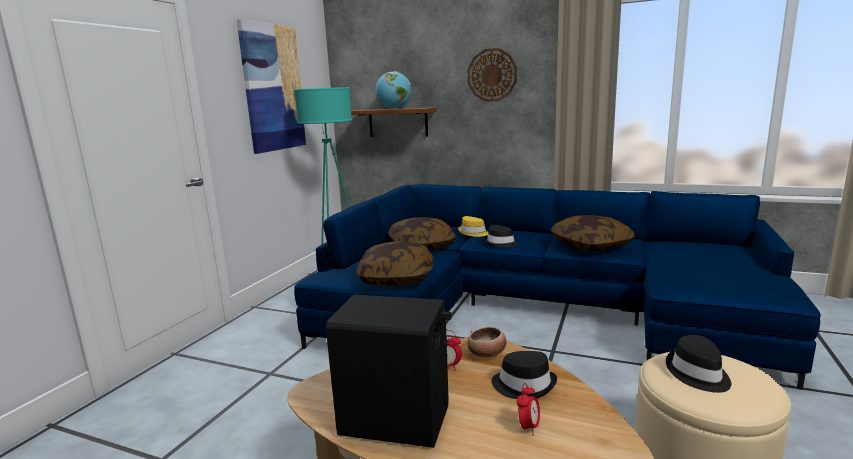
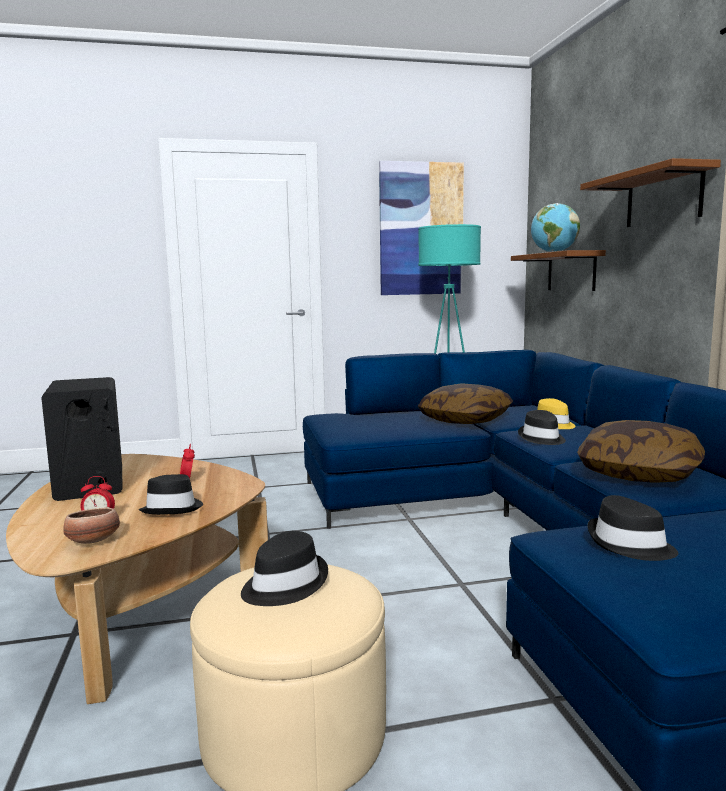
camera: 55 degrees right, 5 degrees down
pillow [357,241,434,286] -> none
wall clock [467,48,517,102] -> brown shelf [580,158,721,227]
bowl [468,327,506,358] -> bowl moved to [63,507,120,544]
none -> black hat [587,495,678,561]

